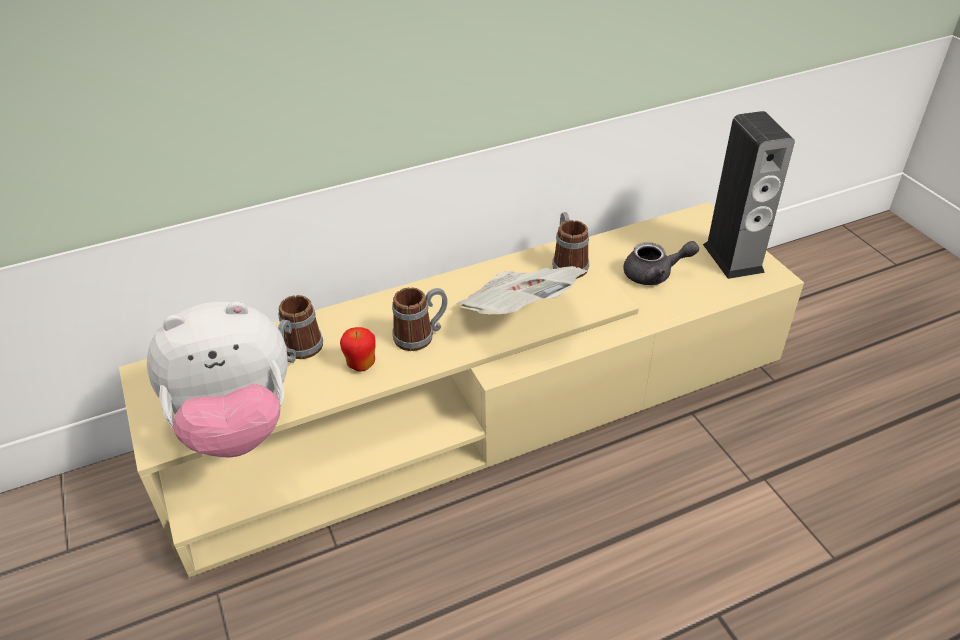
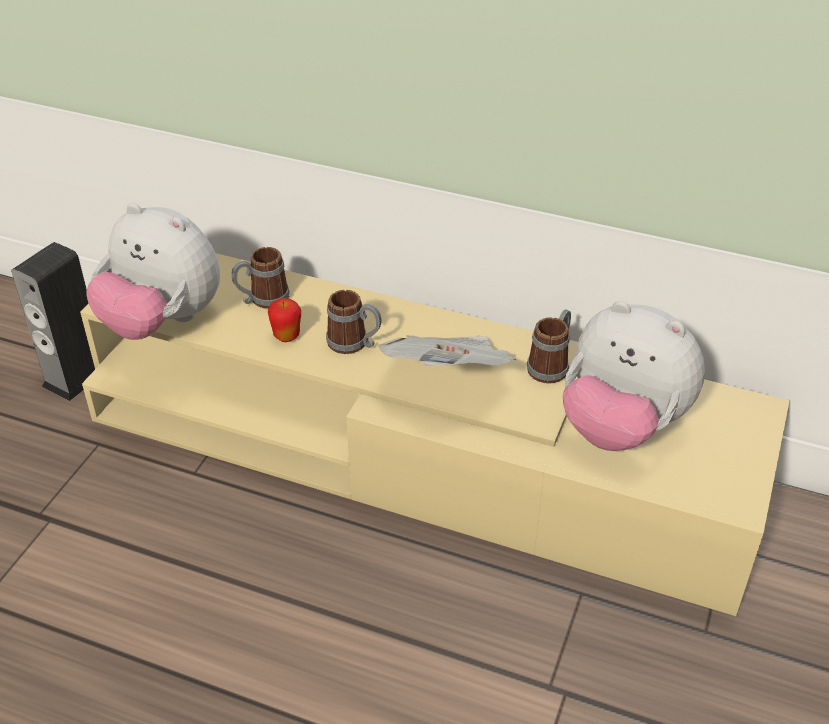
camera: 45 degrees right, 0 degrees up
grey teapot [623,241,699,285] -> plush toy [563,301,705,451]
speaker [703,111,795,279] -> speaker moved to [11,242,95,401]

